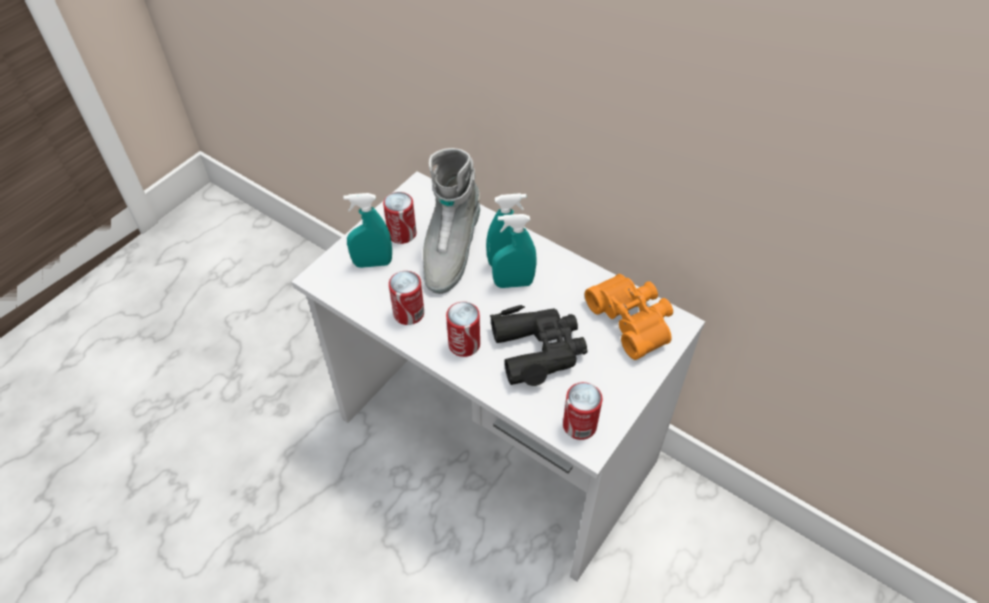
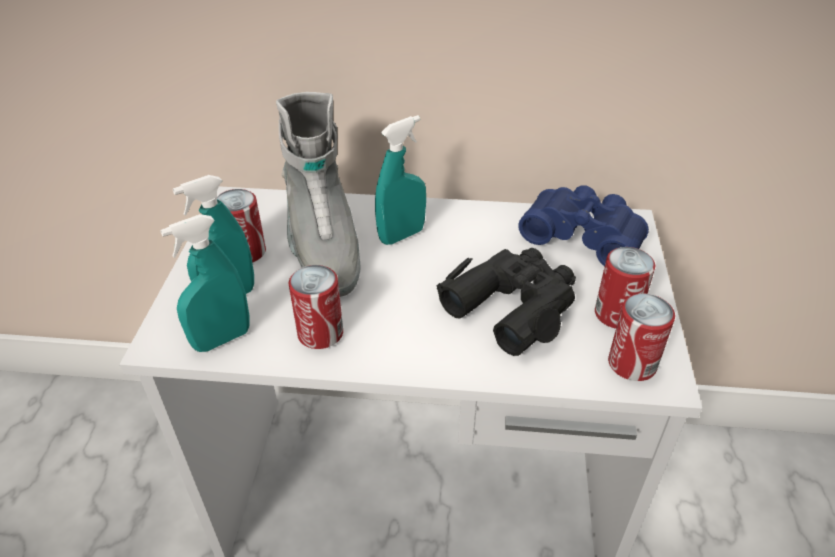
camera: 30 degrees left, 10 degrees down
can [446,302,480,357] -> can moved to [595,247,655,328]
turquoise spray bottle [492,214,537,288] -> turquoise spray bottle moved to [160,214,250,352]
orange binoculars [585,274,673,360] -> blue binoculars [518,185,649,267]

